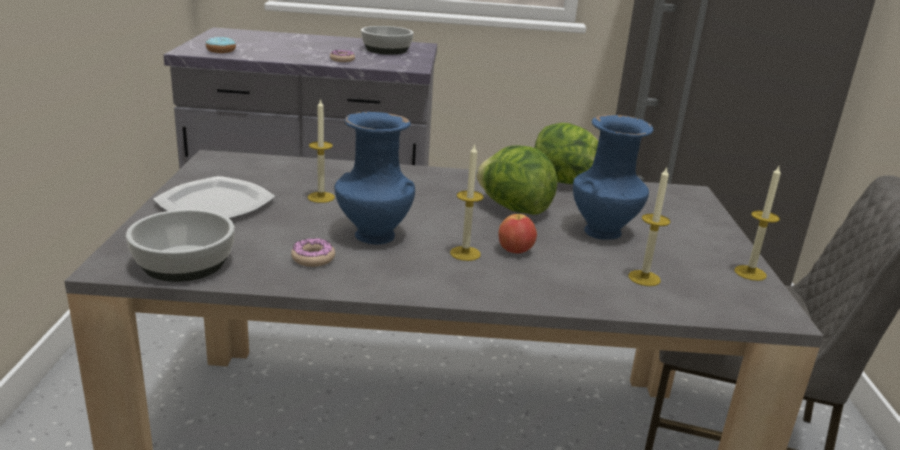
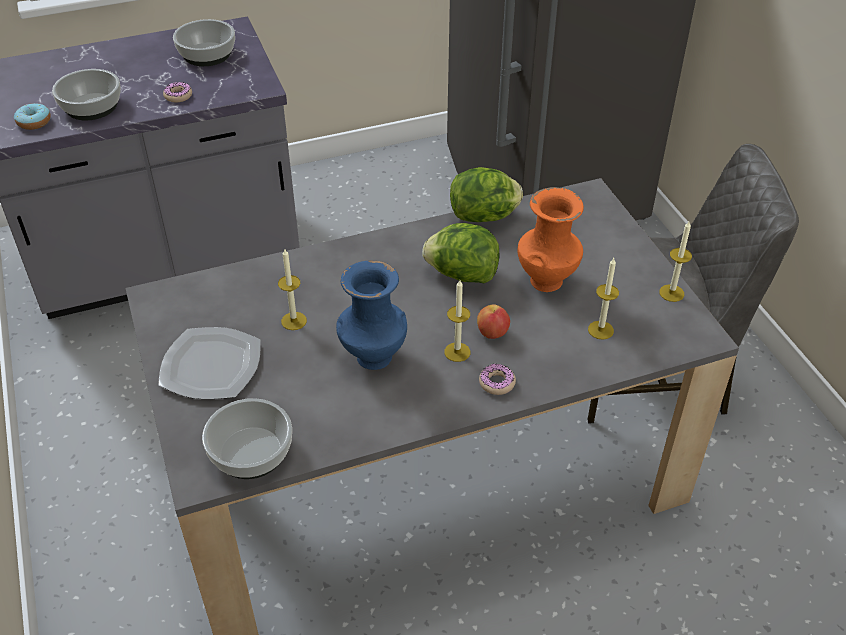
camera: 20 degrees left, 20 degrees up
donut [291,238,335,267] -> donut moved to [479,364,516,395]
blue vase [573,114,653,240] -> orange vase [517,187,584,292]
none -> bowl [52,69,121,120]

